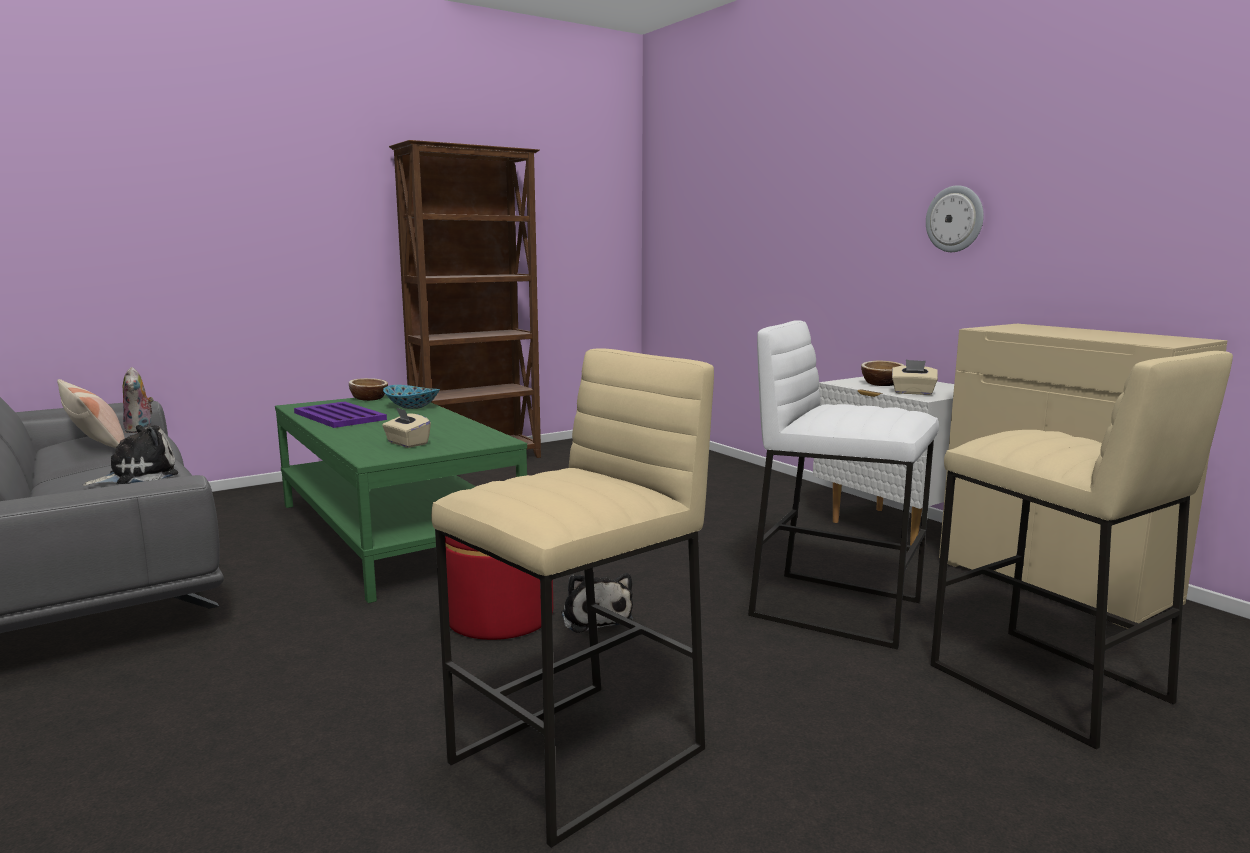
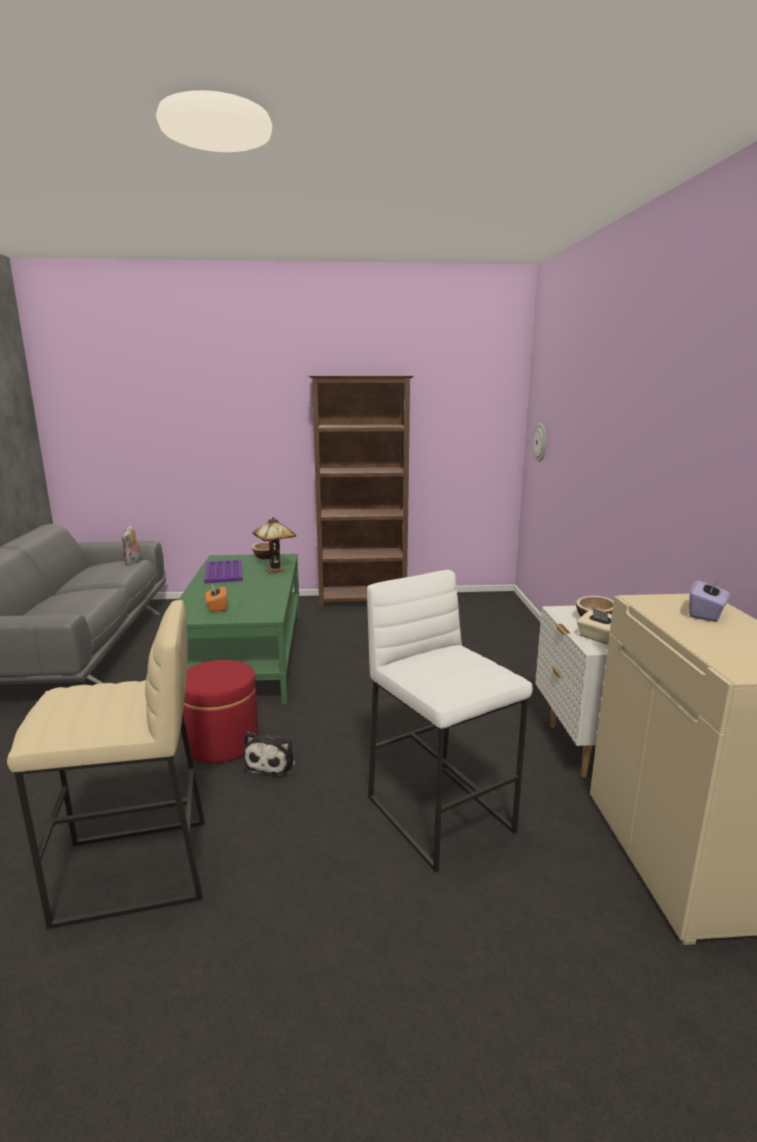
camera: 30 degrees right, 5 degrees up
pillow [57,379,125,448] -> none
plush toy [83,425,178,486] -> none
beige tissue box [382,407,431,448] -> orange tissue box [205,583,227,612]
bowl [383,385,440,409] -> table lamp [253,517,296,574]
wall clock [926,185,984,252] -> wall clock moved to [533,423,546,462]
beige stool [931,351,1233,749] -> none
none -> purple tissue box [689,576,730,622]

